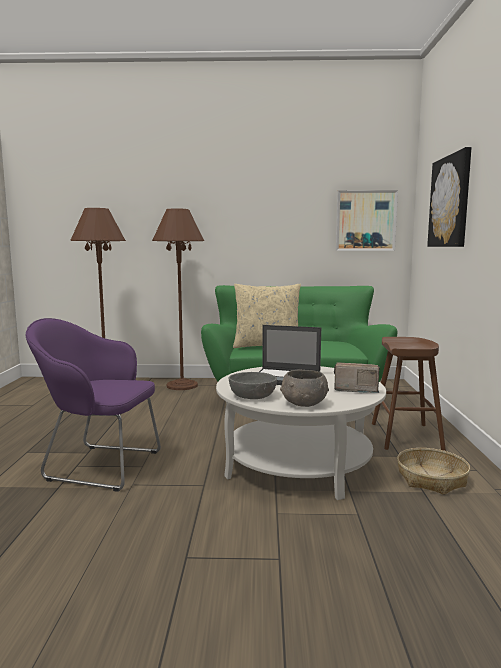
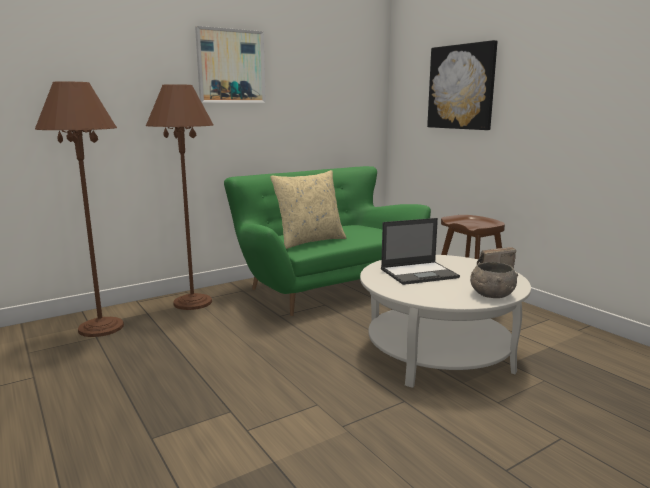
camera: 35 degrees left, 5 degrees up
purple armchair [26,318,161,492] -> none
grey bowl [229,372,277,399] -> none
picture [336,190,398,251] -> picture moved to [195,26,266,103]
basket [397,448,470,495] -> none

